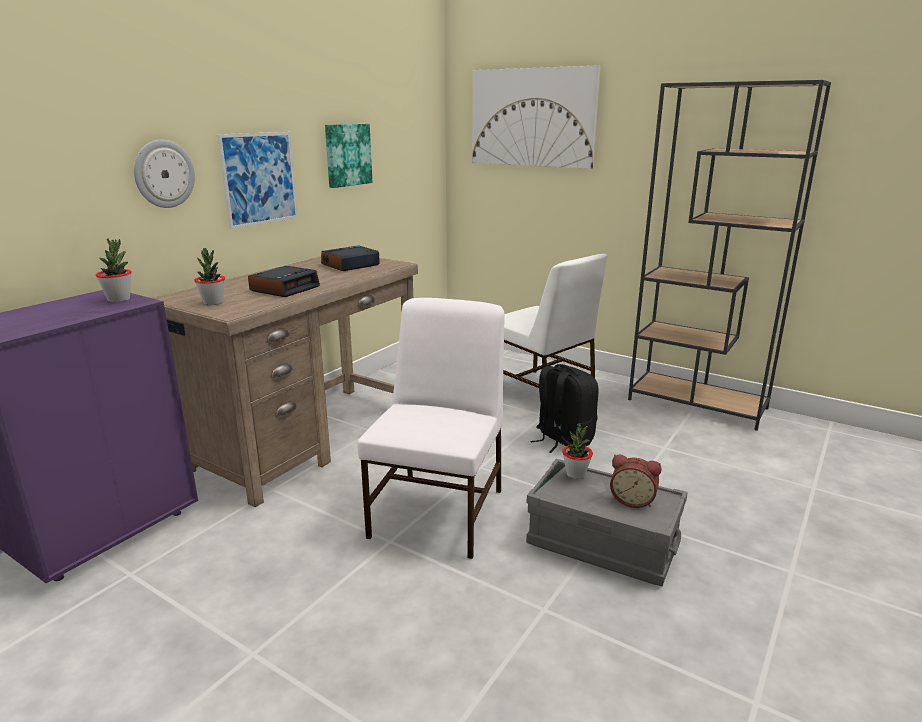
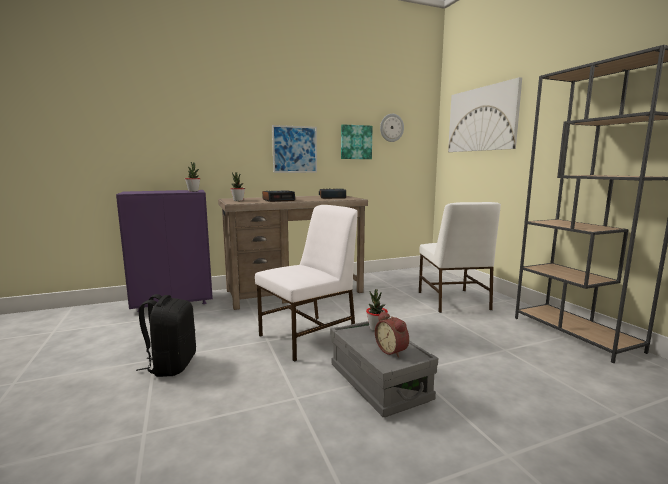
camera: 35 degrees right, 10 degrees down
wall clock [134,140,195,208] -> wall clock moved to [380,114,404,142]
black backpack [530,364,598,453] -> black backpack moved to [136,294,196,377]

